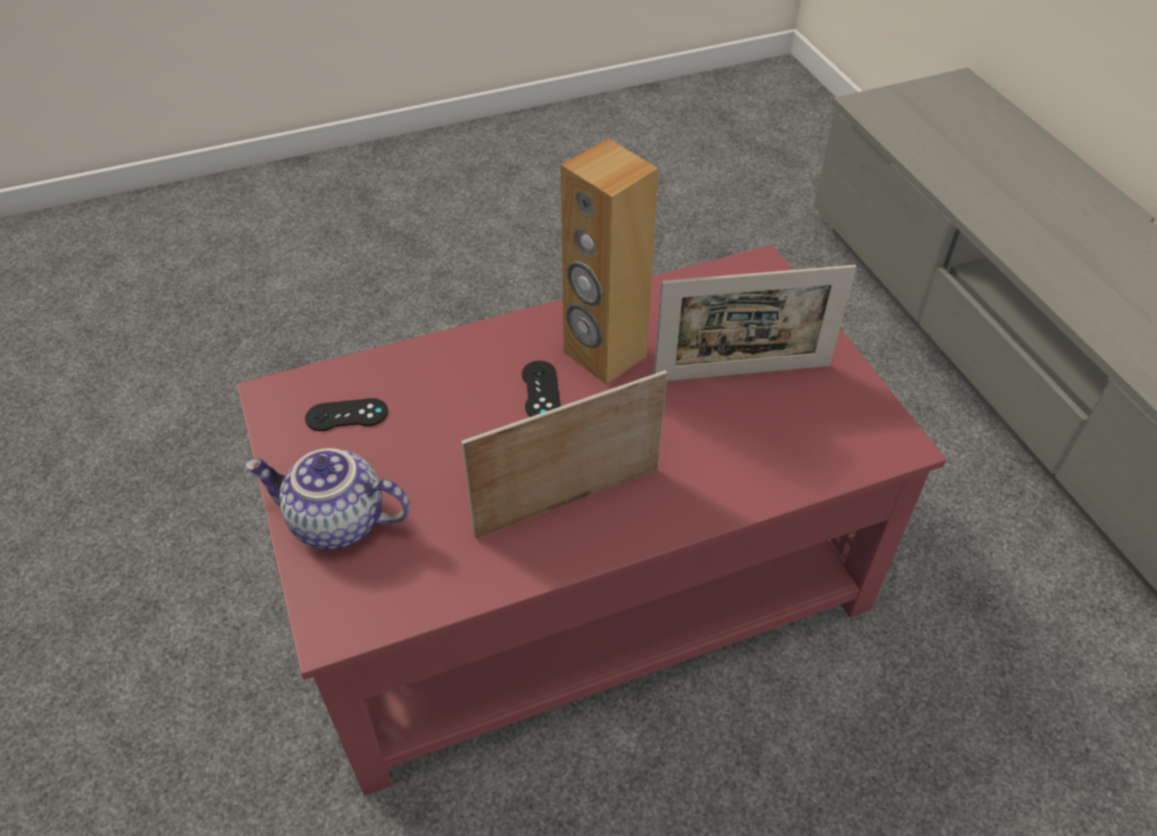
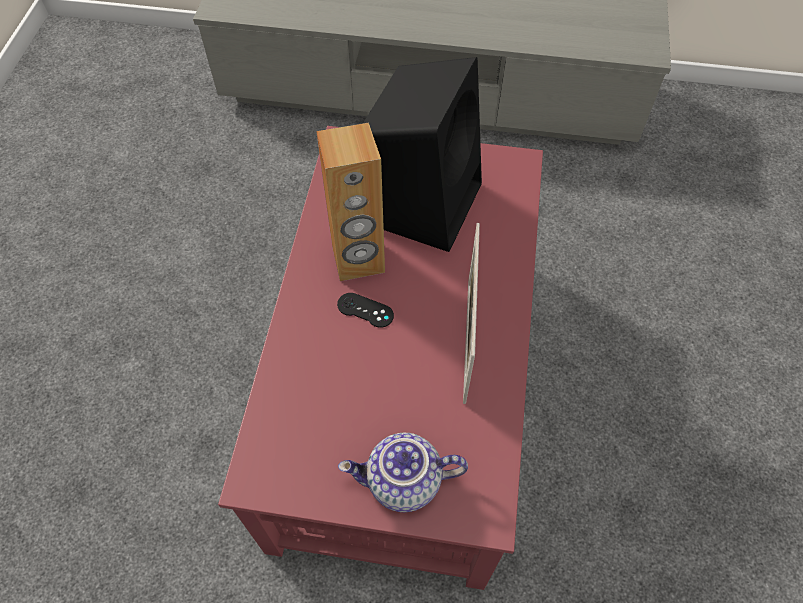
camera: 60 degrees left, 10 degrees up
teapot [245,448,410,549] -> teapot turned 45 degrees clockwise [338,433,468,512]
black game controller [305,398,388,431] -> none
picture frame [654,265,856,381] -> black speaker [363,57,482,252]

